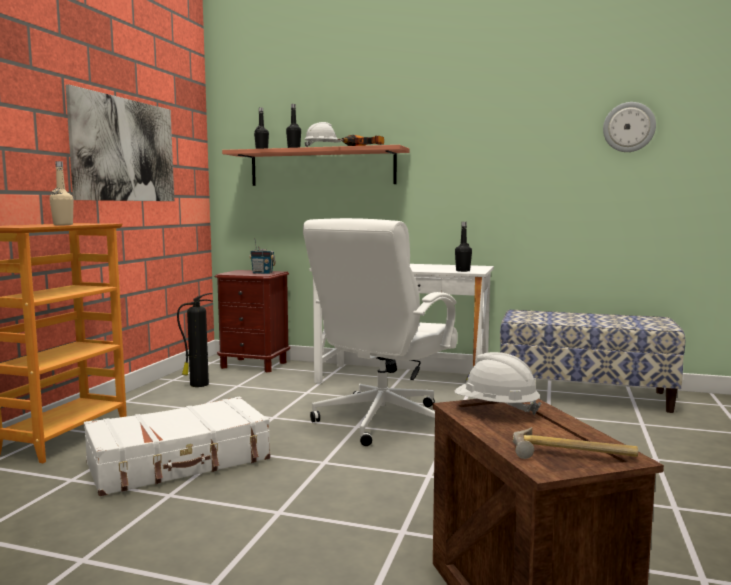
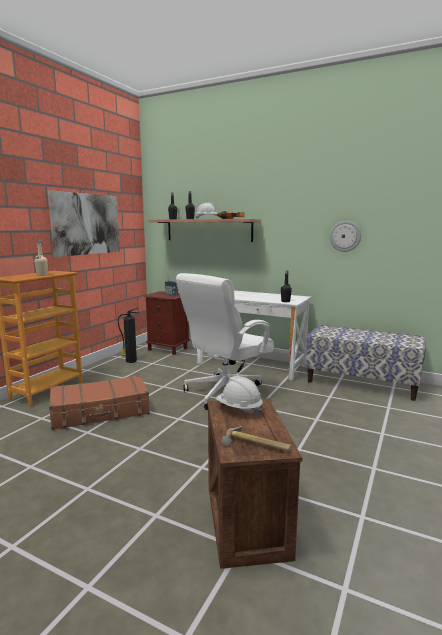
camera: 10 degrees right, 5 degrees up
white suitcase [84,396,270,496] -> brown suitcase [49,375,150,430]
wall clock [603,102,656,152] -> wall clock moved to [330,221,361,252]

